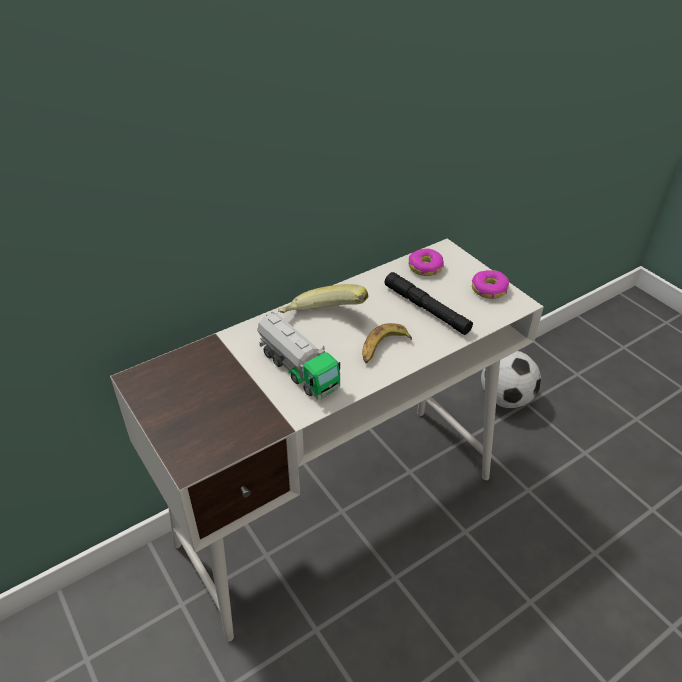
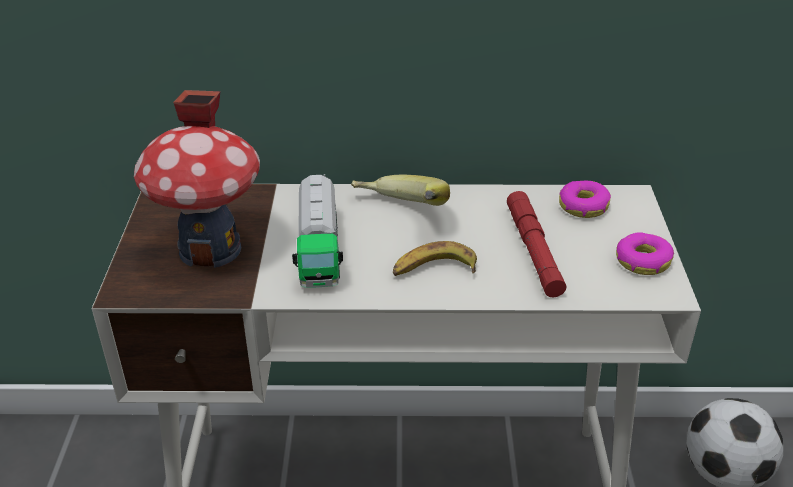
camera: 35 degrees right, 5 degrees down
black flashlight [385,272,473,335] -> red flashlight [507,191,566,297]
none -> toy house [134,90,260,268]

